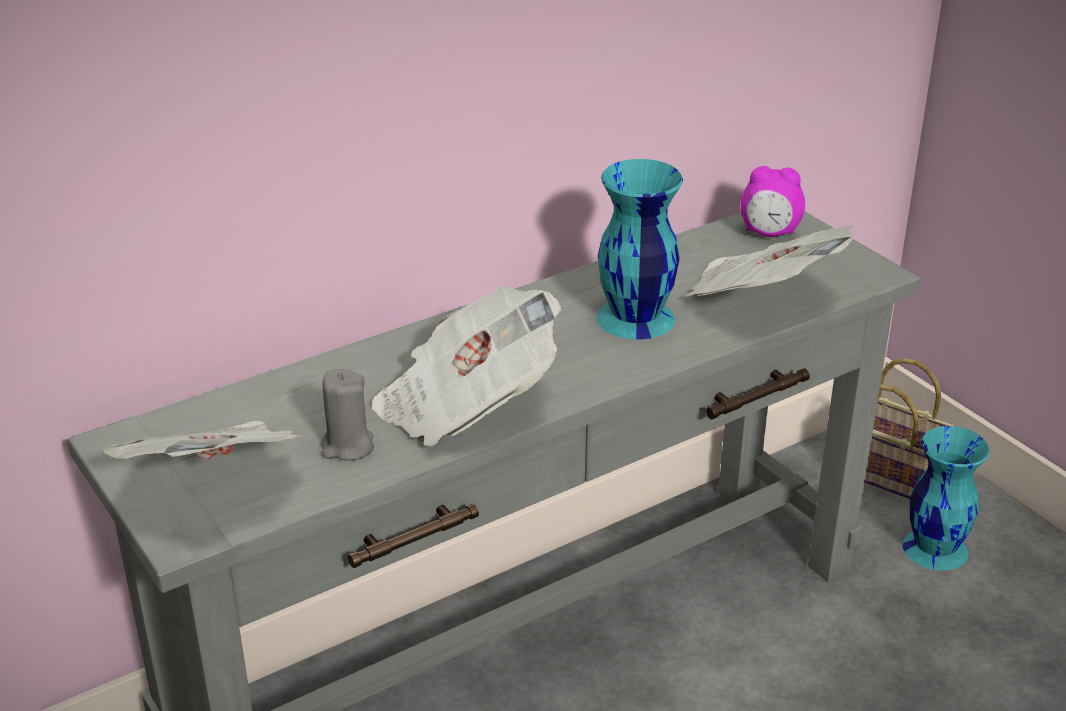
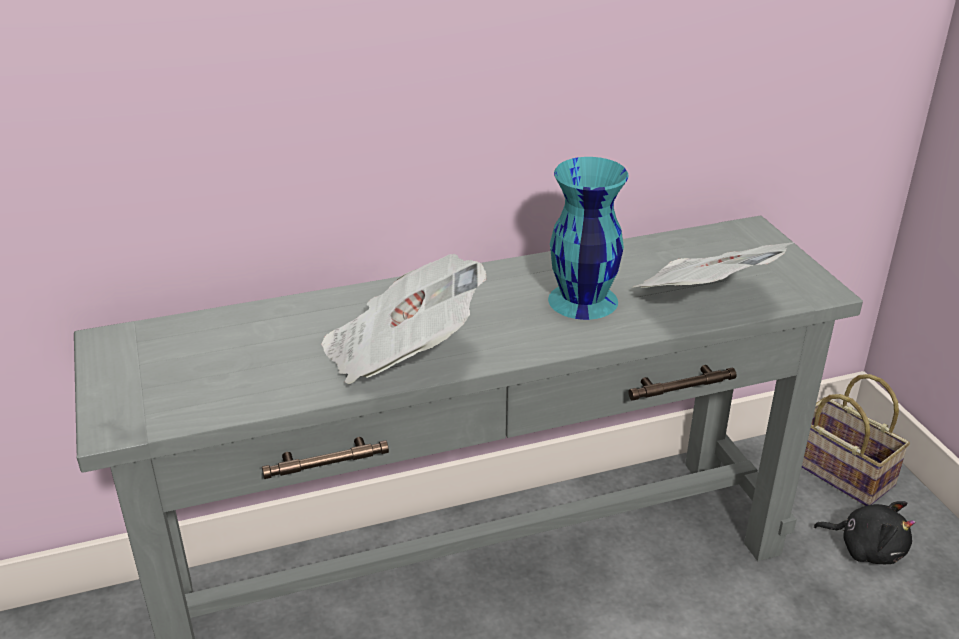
camera: 15 degrees right, 0 degrees up
newspaper [102,421,305,460] -> none
grey candle [321,369,374,461] -> none
alarm clock [741,166,805,237] -> none
turquoise vase [902,426,990,571] -> black plush toy [814,501,916,564]

